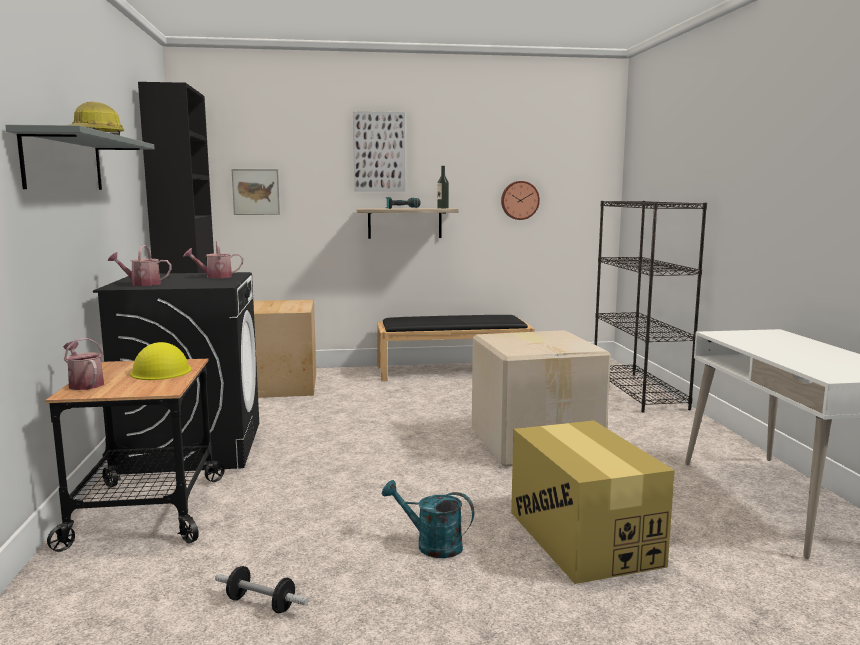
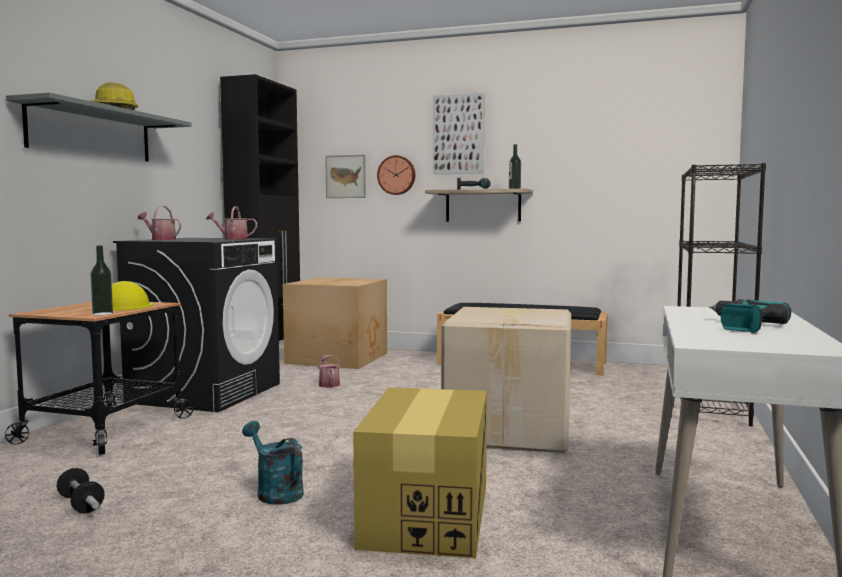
camera: 25 degrees right, 5 degrees down
watering can [63,338,104,390] -> watering can moved to [318,355,341,388]
wall clock [501,181,540,220] -> wall clock moved to [377,155,415,195]
none -> bottle [91,245,113,315]
none -> power drill [709,299,791,333]

